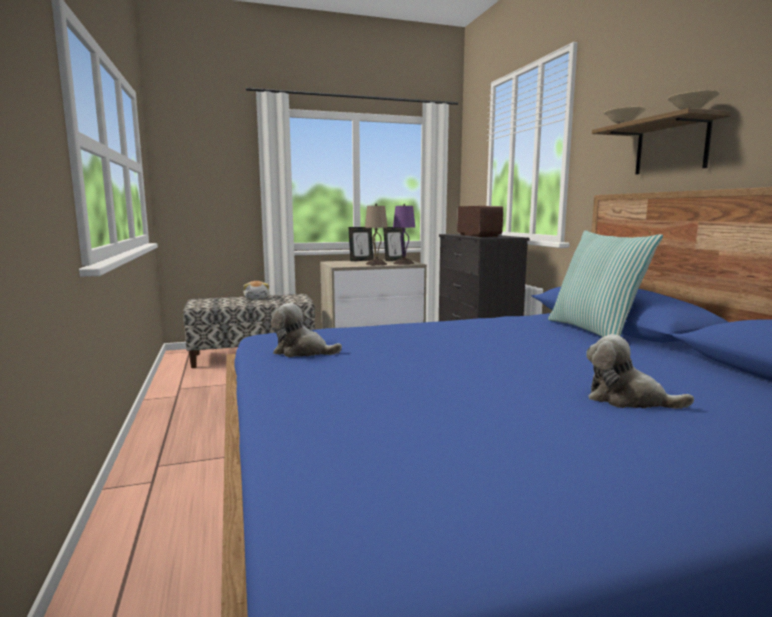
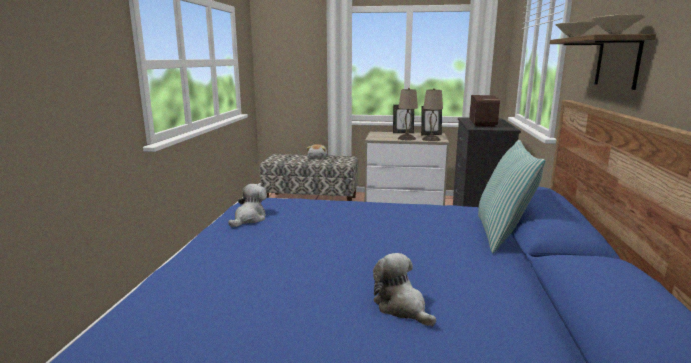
camera: 25 degrees right, 5 degrees up
plush toy [271,303,342,357] -> plush toy turned 75 degrees clockwise [229,184,267,227]
purple table lamp [393,204,415,265] -> beige table lamp [422,88,443,141]

